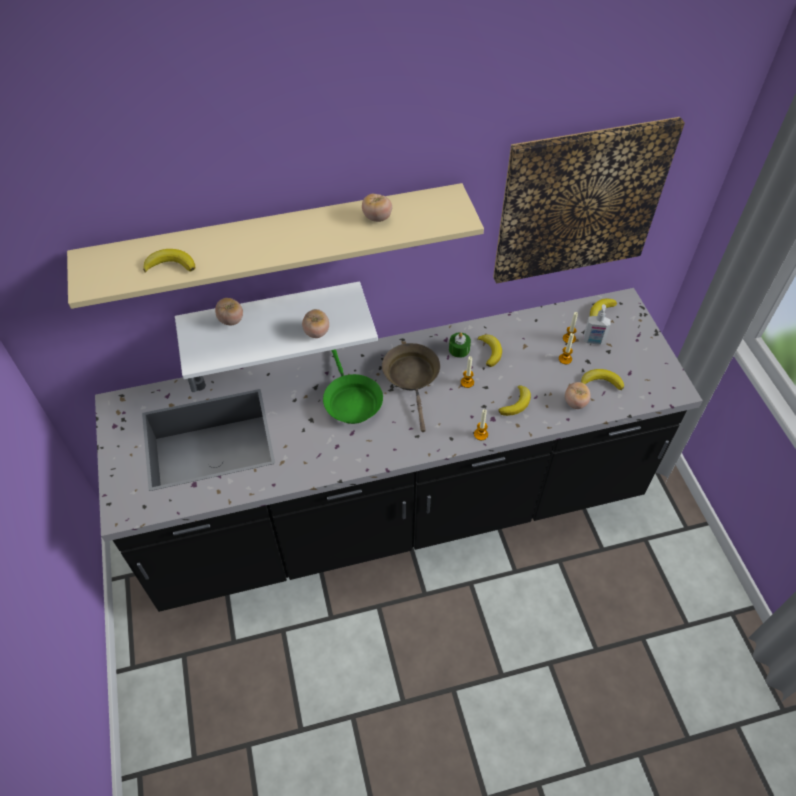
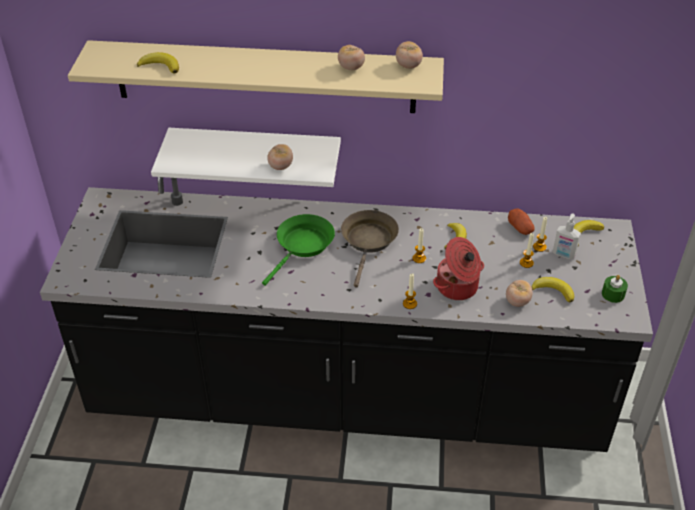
camera: 20 degrees right, 10 degrees down
tomato [215,298,243,325] -> tomato moved to [396,41,423,69]
green frying pan [323,349,383,424] -> green frying pan turned 150 degrees counterclockwise [262,214,335,286]
green candle [449,333,471,358] -> green candle moved to [602,275,628,303]
picture [493,117,685,284] -> none
banana [499,385,531,416] -> cooking pot [433,237,484,300]
none -> potato [508,209,535,235]

